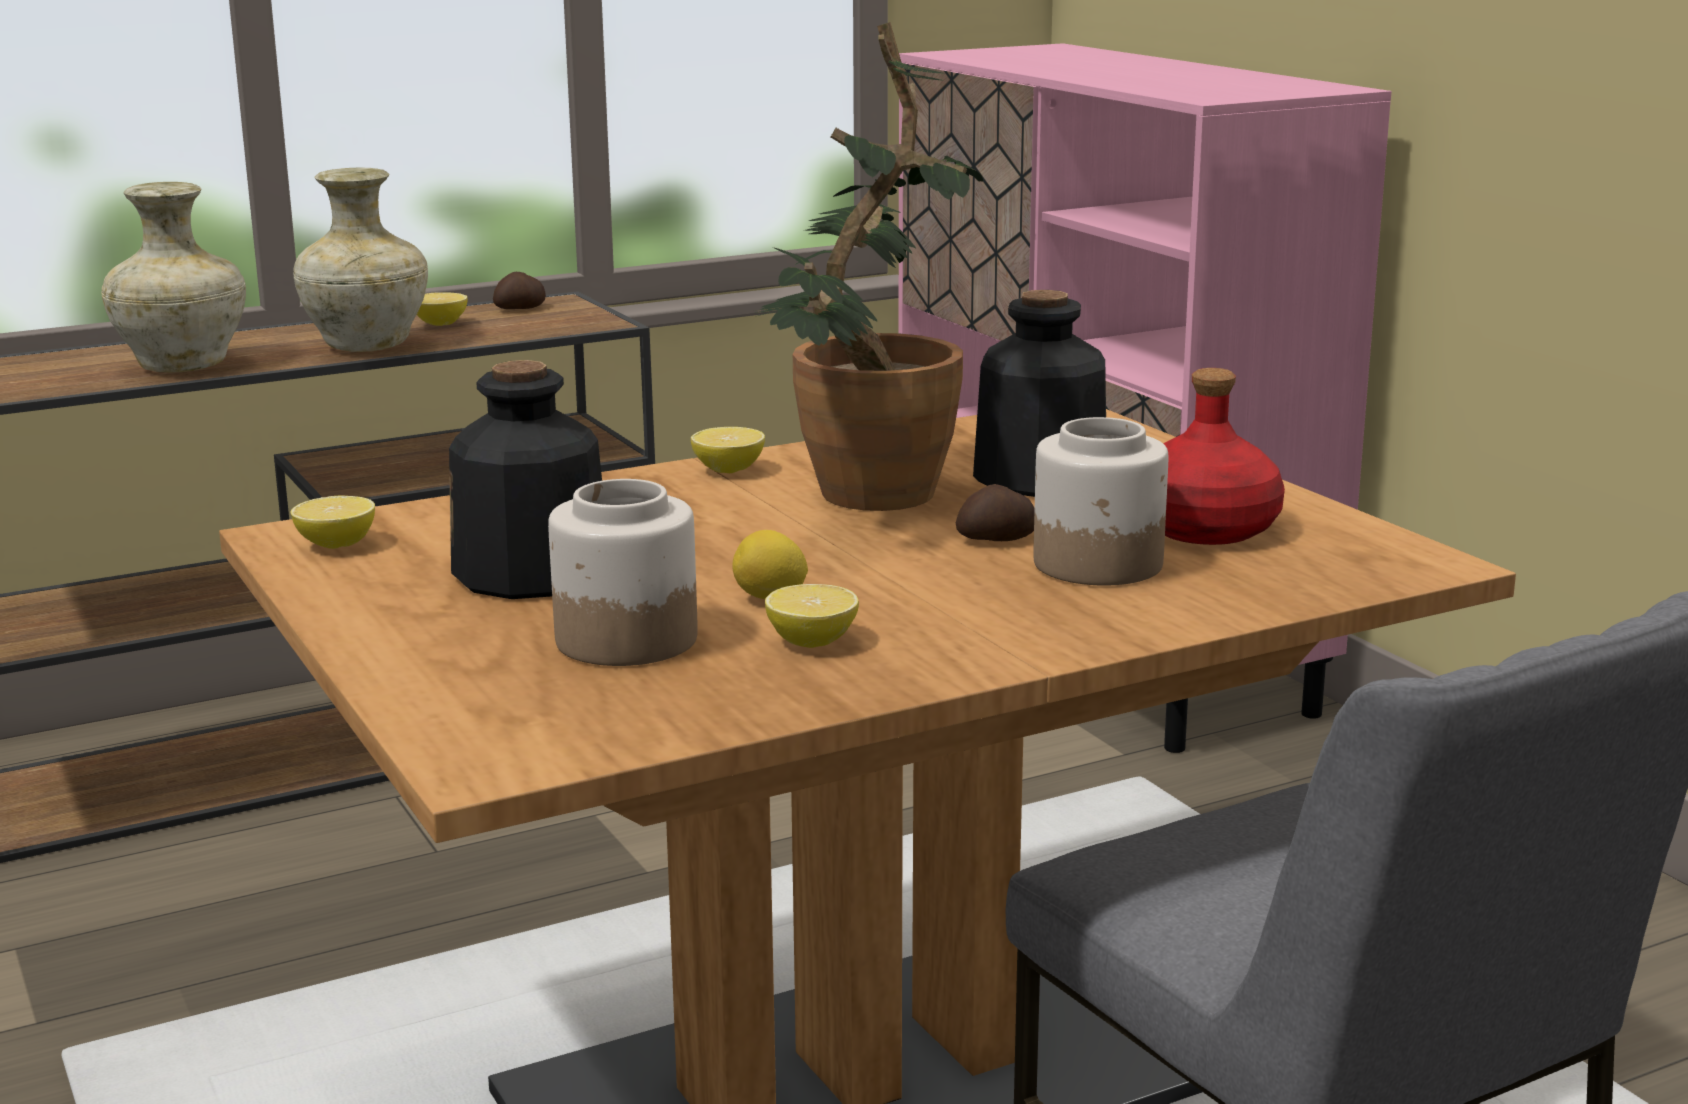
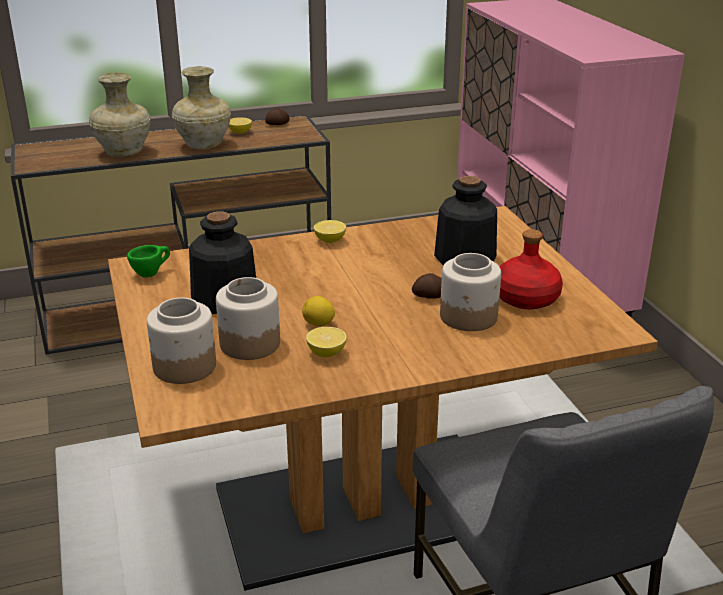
camera: 10 degrees right, 10 degrees up
lemon [290,495,375,549] -> green cup [127,245,170,277]
potted plant [755,22,983,511] -> none
none -> jar [147,298,216,384]

